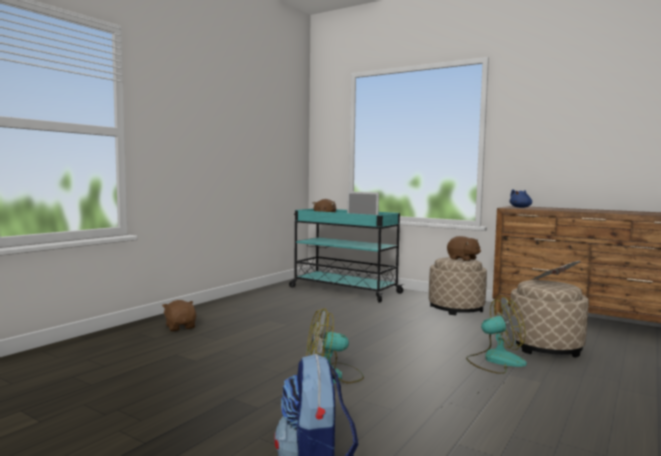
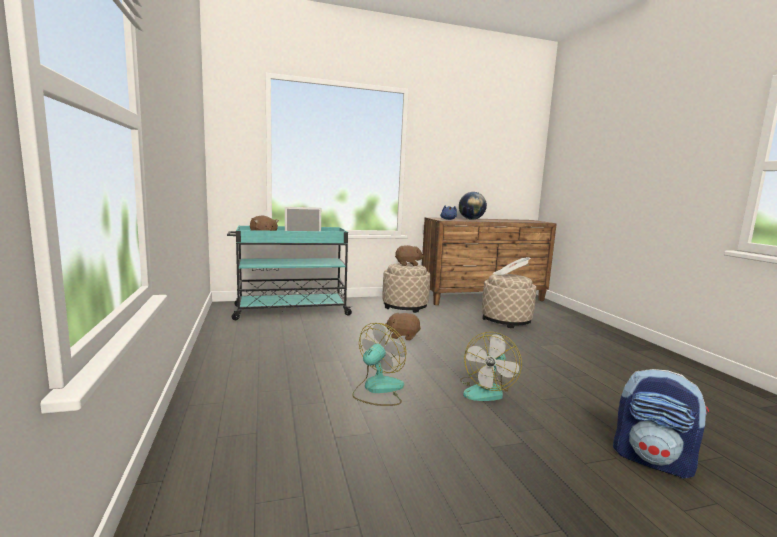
camera: 50 degrees left, 5 degrees up
brown plush toy [162,300,197,331] -> brown plush toy moved to [385,312,421,341]
fan [466,296,527,374] -> fan moved to [352,323,406,406]
none -> globe [459,192,487,220]

